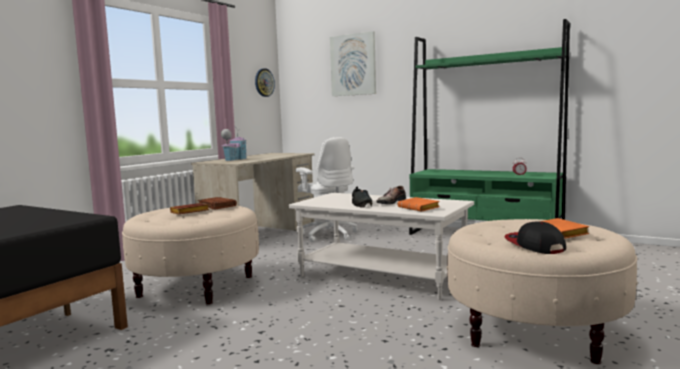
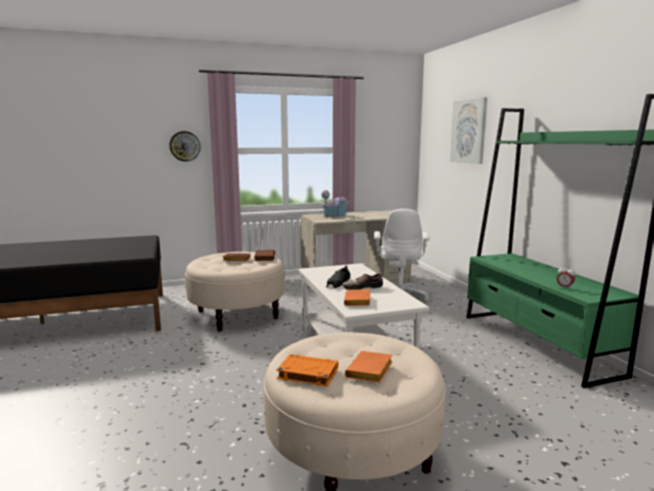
camera: 40 degrees right, 5 degrees up
wall clock [255,68,275,97] -> wall clock moved to [169,131,201,162]
cap [504,221,566,254] -> orange book [277,354,338,387]

